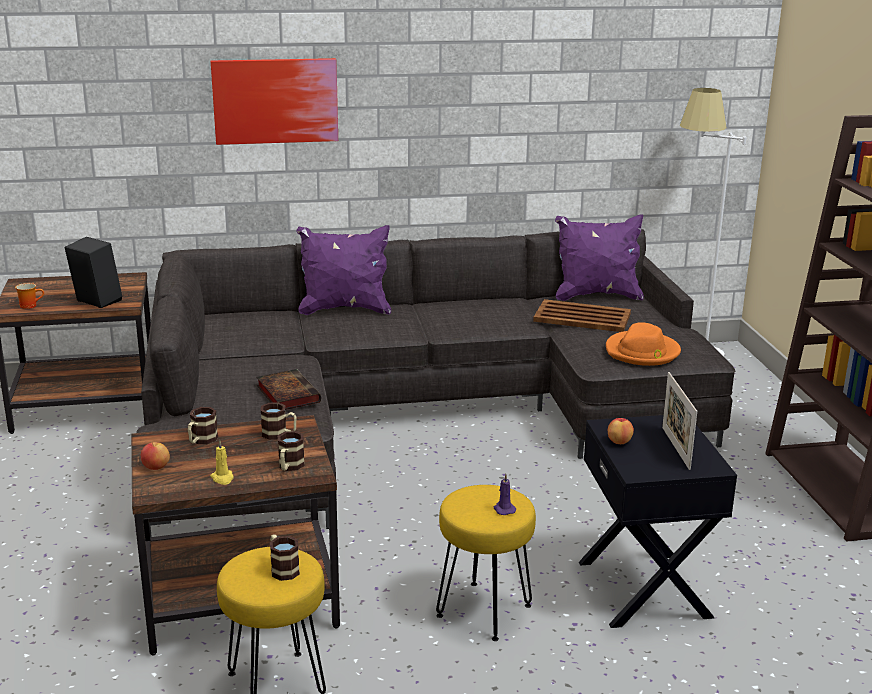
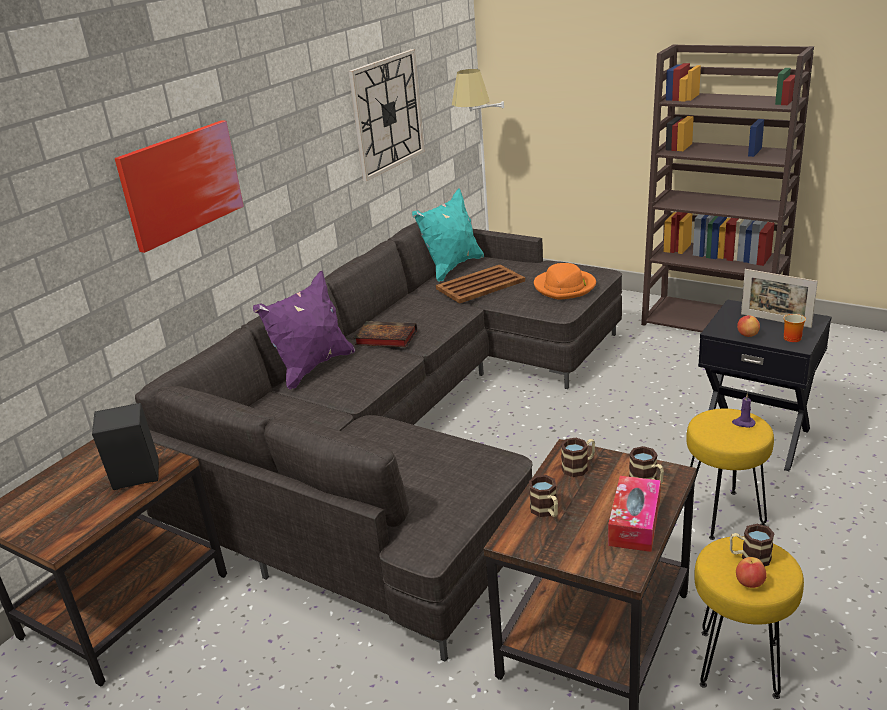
camera: 45 degrees left, 5 degrees up
mug [15,283,44,309] -> mug moved to [783,314,806,342]
apple [141,442,170,470] -> apple moved to [736,557,767,588]
yellow candle [210,440,234,485] -> tissue box [608,476,661,552]
book [256,369,321,410] -> book moved to [354,321,417,347]
purple pillow [555,214,644,301] -> turquoise pillow [412,188,484,282]
none -> wall clock [349,49,425,181]

